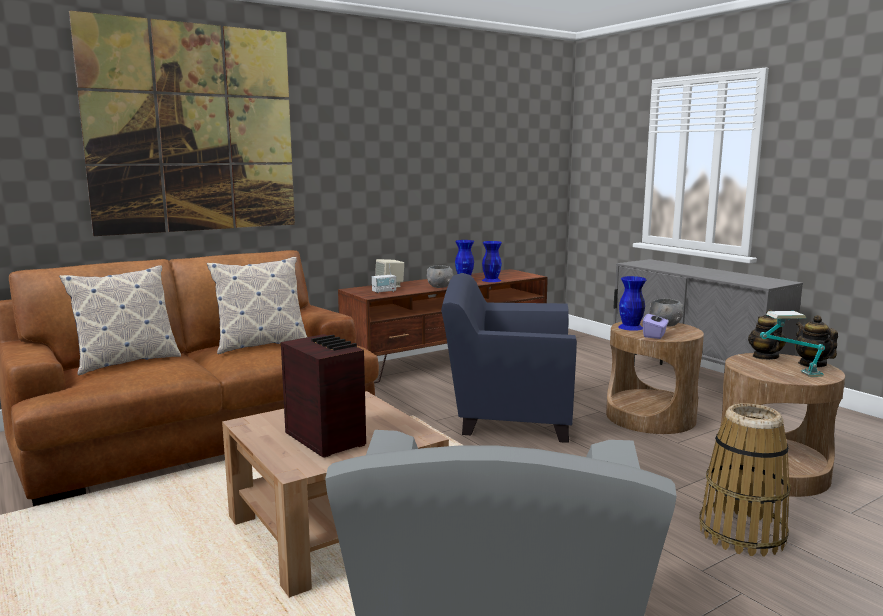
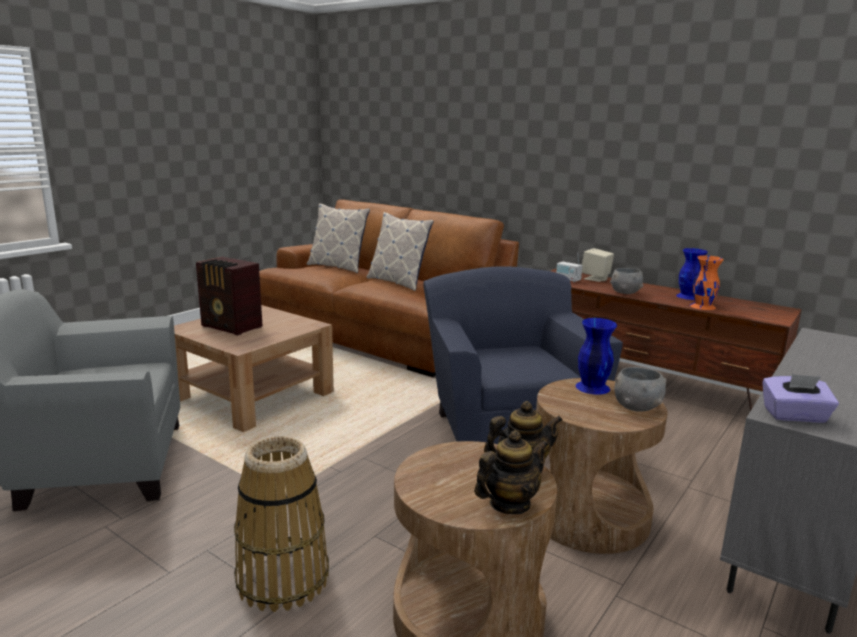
camera: 70 degrees right, 5 degrees up
picture [69,11,295,236] -> none
radio [281,334,366,457] -> radio turned 90 degrees clockwise [196,257,262,335]
blue vase [482,241,502,282] -> orange vase [690,255,724,310]
purple tissue box [642,311,669,339] -> purple tissue box moved to [762,374,839,423]
table lamp [760,311,825,377] -> none

